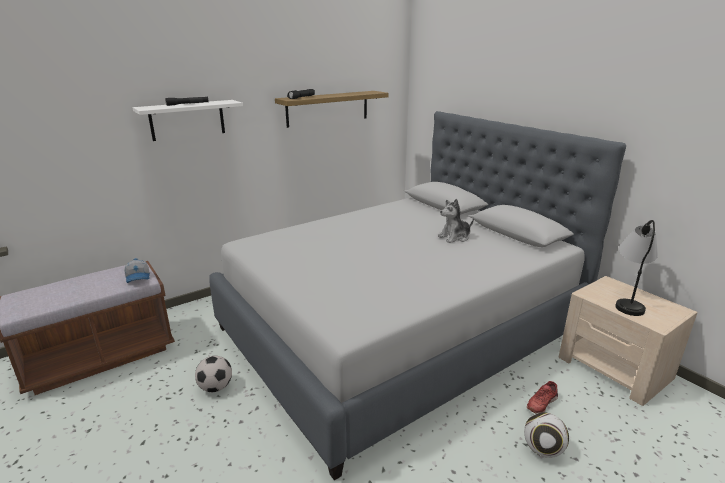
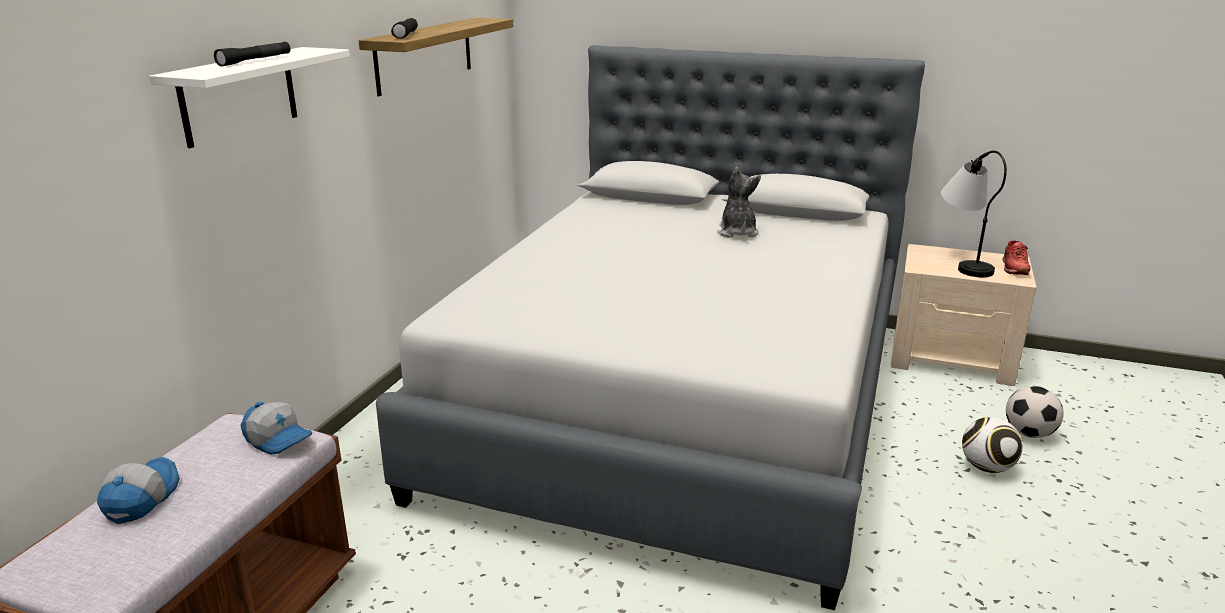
camera: 35 degrees left, 0 degrees up
football [195,356,232,392] -> football moved to [1006,386,1064,438]
plush toy [438,199,474,243] -> plush toy turned 150 degrees clockwise [717,167,761,238]
red shoe [527,381,558,414] -> red shoe moved to [1003,241,1030,275]
none -> cap [97,457,180,524]

